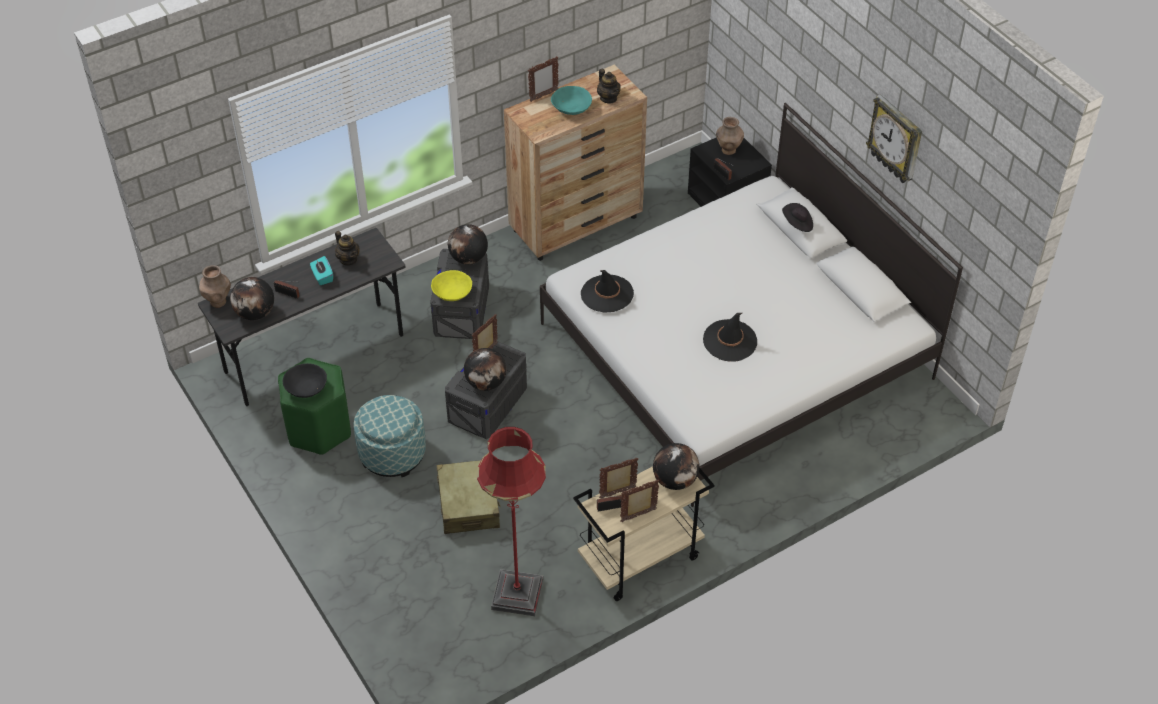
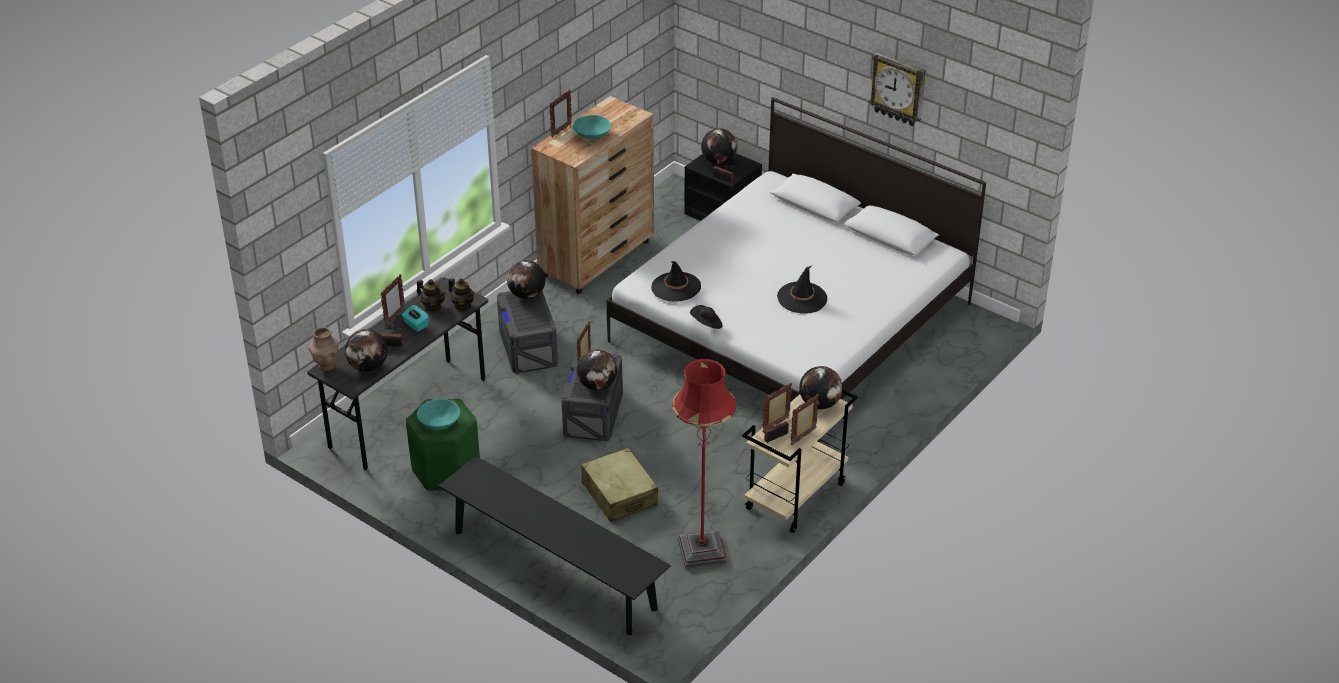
camera: 20 degrees left, 10 degrees down
black bowl [283,363,327,398] -> turquoise bowl [417,399,460,430]
ottoman [354,395,426,477] -> none
yellow bowl [431,270,472,301] -> none
teapot [597,69,621,104] -> teapot moved to [448,278,475,310]
brown vase [716,117,744,155] -> globe [701,128,737,164]
black hat [782,203,813,232] -> black hat moved to [690,305,722,329]
none -> picture frame [380,274,405,326]
none -> black bench [439,456,671,635]

